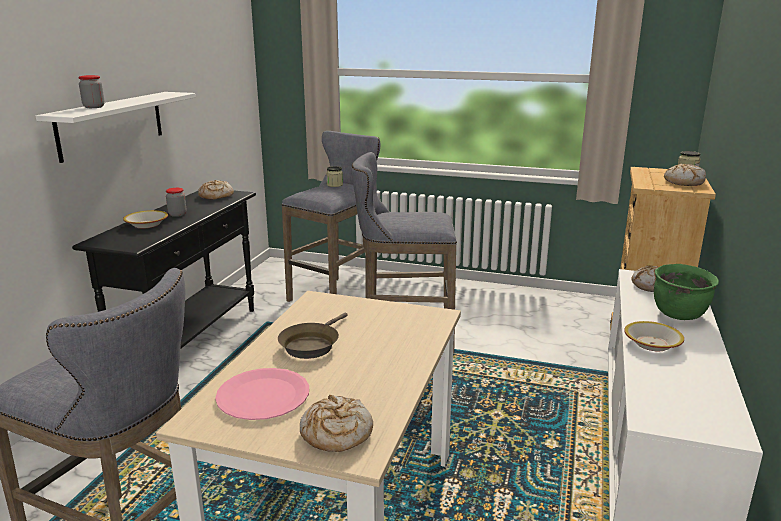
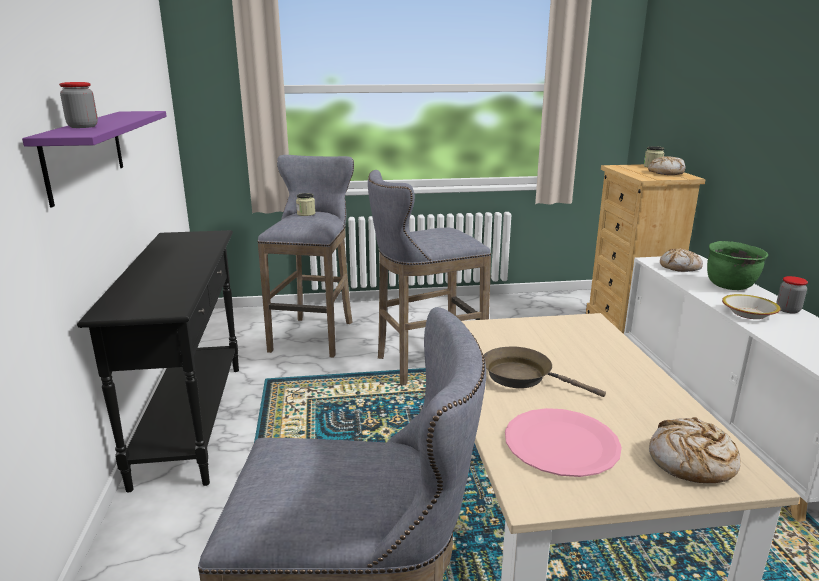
camera: 25 degrees left, 0 degrees up
white shelf [36,92,196,163] -> purple shelf [22,111,167,207]
bowl [123,210,168,229] -> none
jar [166,188,186,217] -> jar moved to [776,276,808,314]
bread [198,180,234,200] -> none
brown frying pan [278,312,348,359] -> brown frying pan turned 120 degrees clockwise [484,347,606,397]

